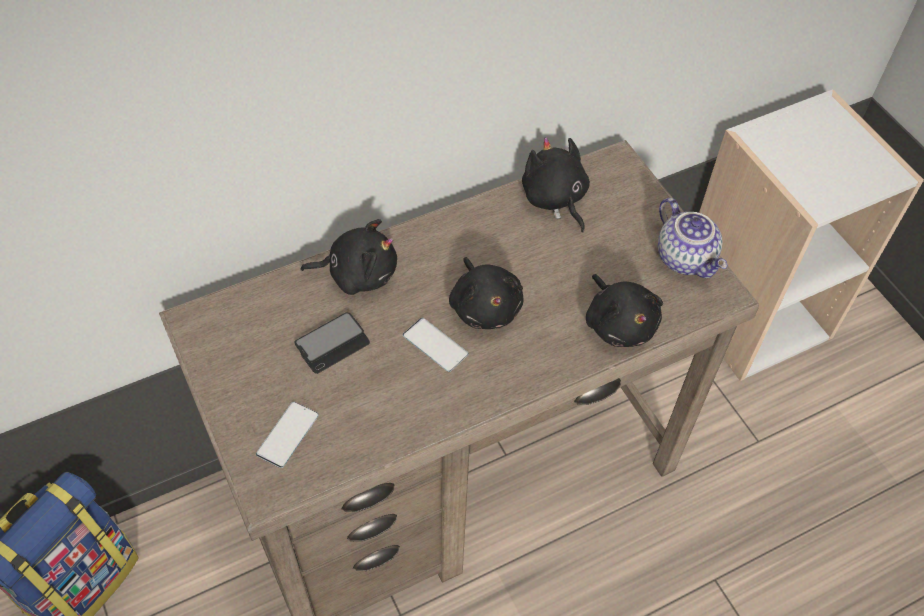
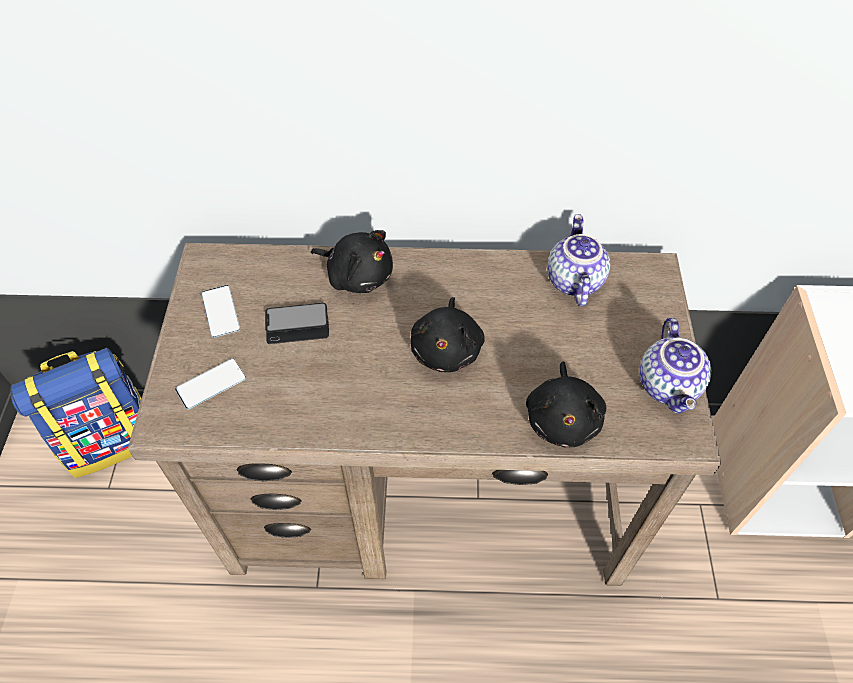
camera: 30 degrees right, 0 degrees up
phone [403,318,469,372] -> phone moved to [201,285,240,338]
black plush toy [522,137,590,233] -> teapot [547,214,610,306]

